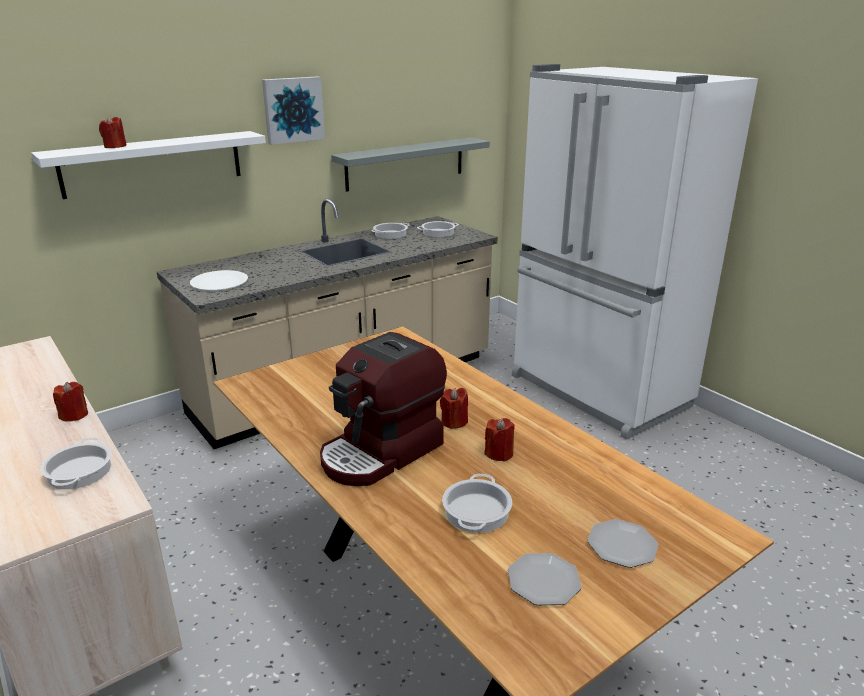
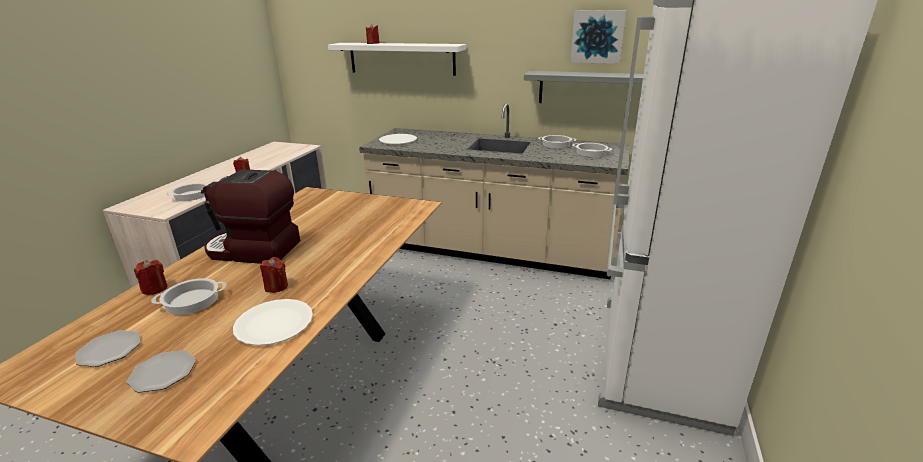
camera: 55 degrees right, 0 degrees up
picture [262,76,325,145] -> picture moved to [570,10,626,64]
red candle [440,388,468,429] -> red candle moved to [134,260,167,295]
none -> white plate [233,299,313,346]

